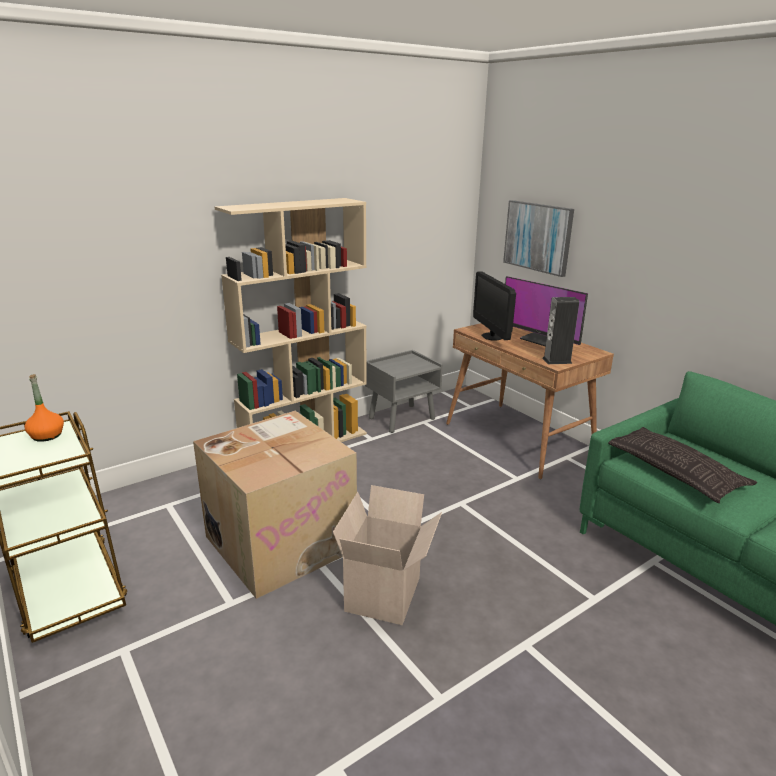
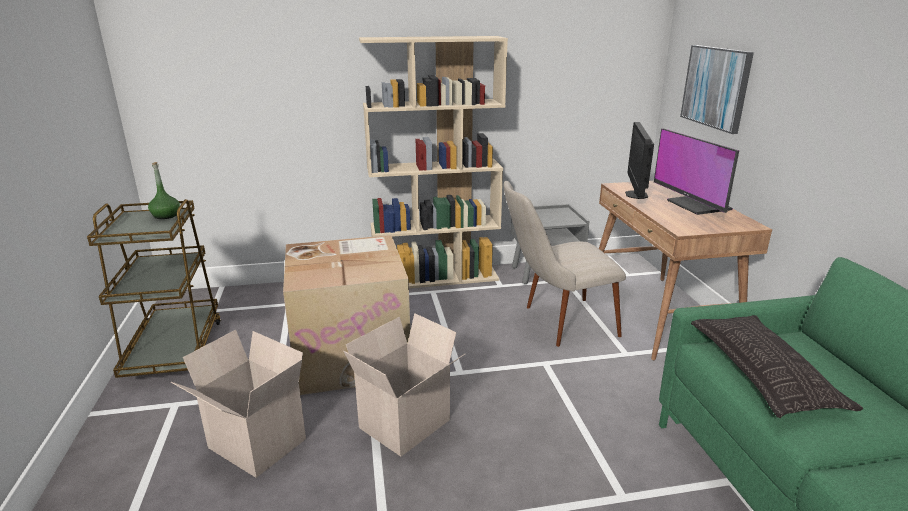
camera: 25 degrees right, 0 degrees up
orange bottle [24,374,64,442] -> green bottle [148,162,180,219]
speaker [542,297,579,364] -> none
none -> cardboard box [171,330,306,478]
none -> beige chair [504,181,626,347]

